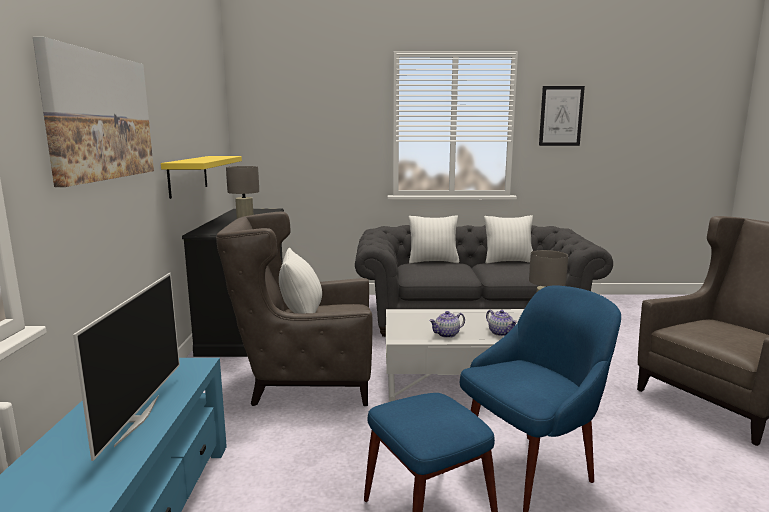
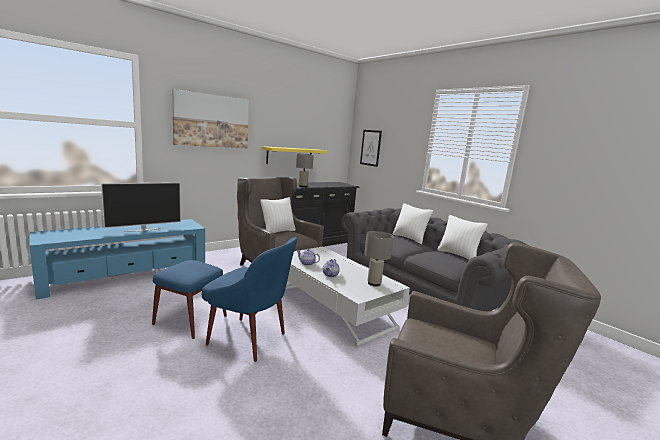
camera: 50 degrees right, 0 degrees up
picture [539,86,585,146] -> picture moved to [360,130,382,167]

